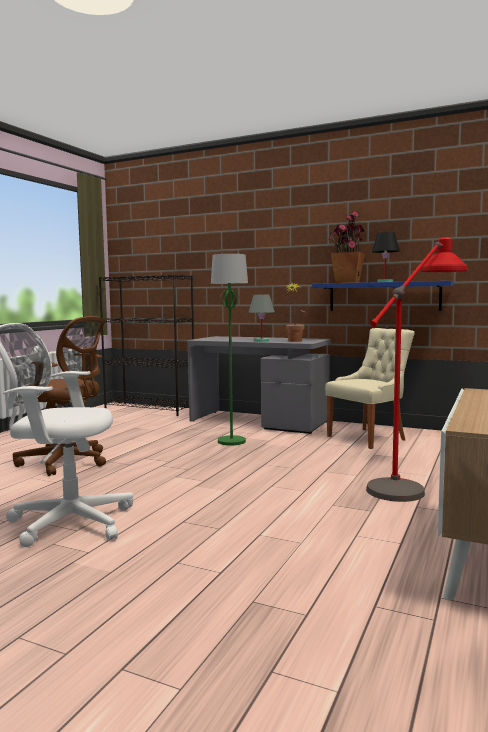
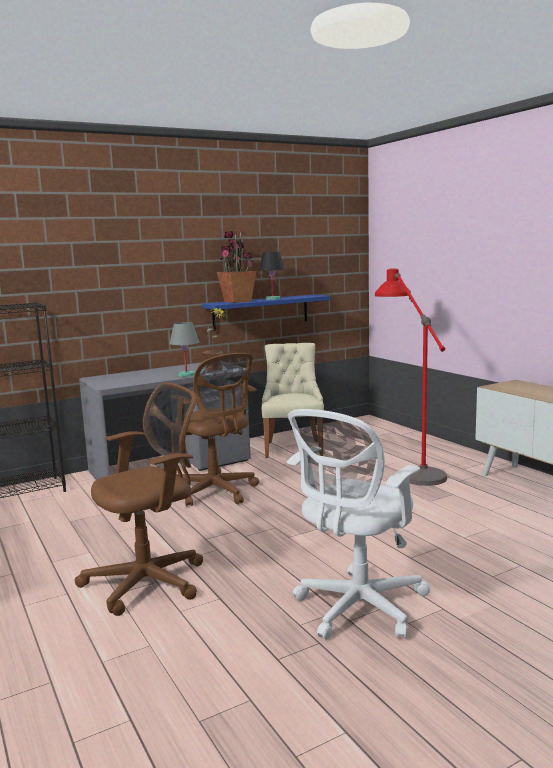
camera: 55 degrees left, 5 degrees up
green floor lamp [211,254,248,446] -> brown office chair [181,353,259,507]

